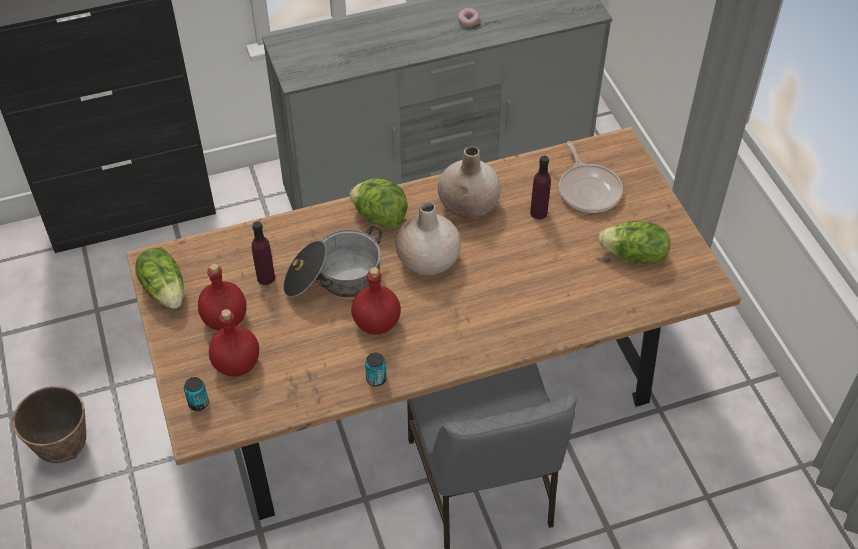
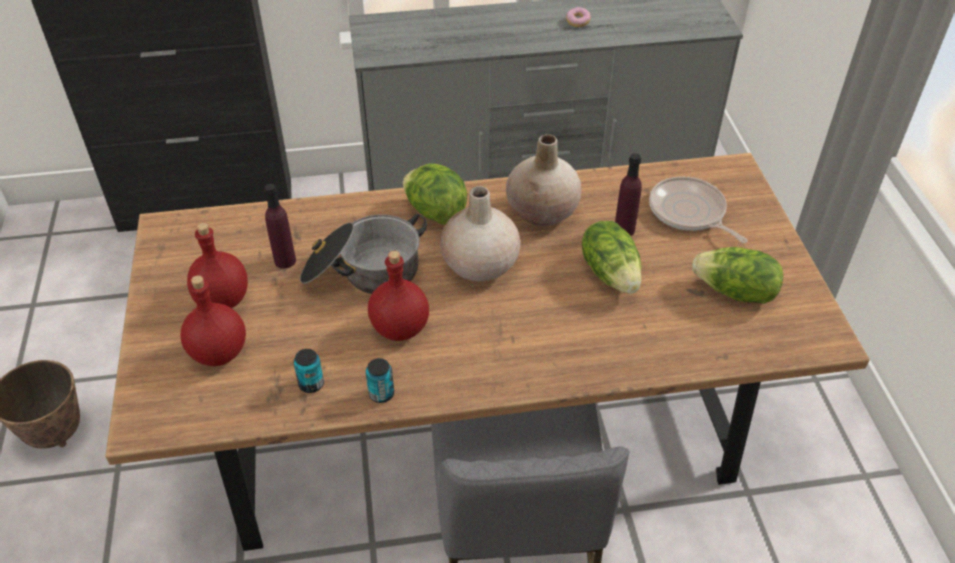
camera: 10 degrees right, 5 degrees down
lettuce [135,248,184,309] -> lettuce moved to [582,221,642,294]
can [184,377,209,411] -> can moved to [294,349,324,393]
frying pan [559,141,623,213] -> frying pan turned 150 degrees clockwise [649,176,748,243]

